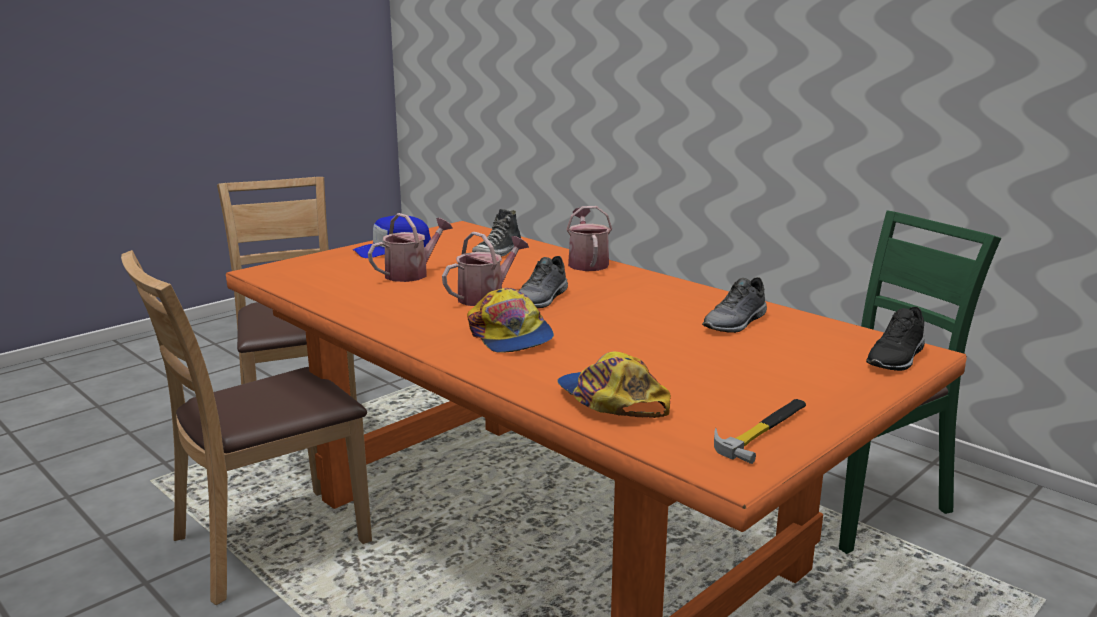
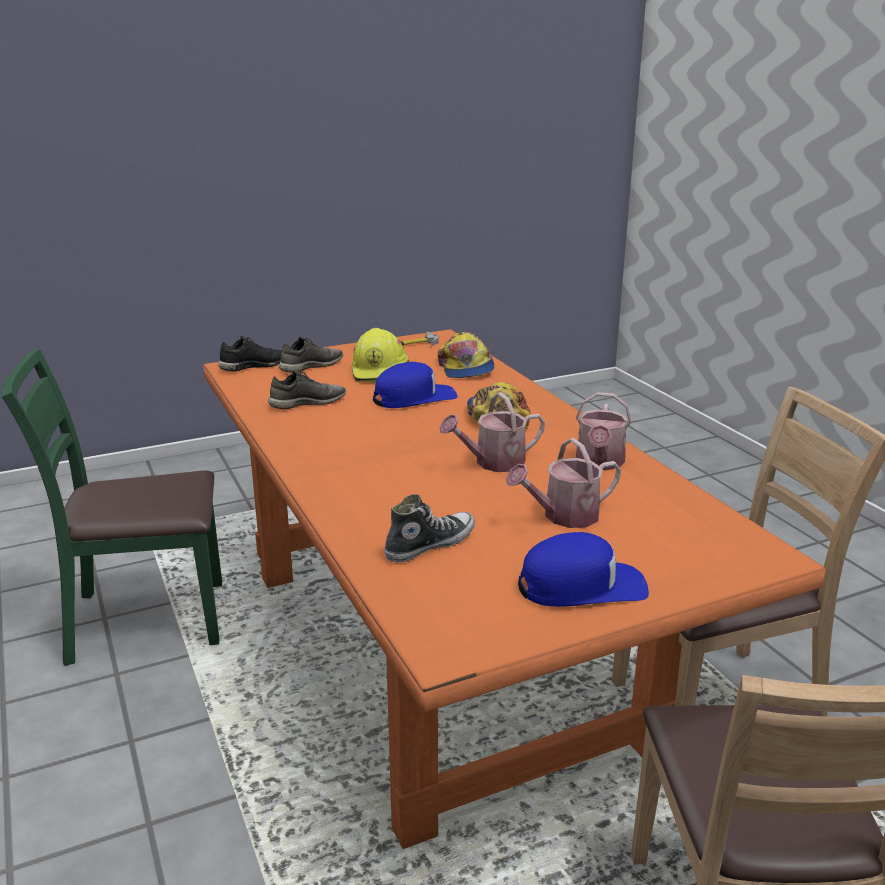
camera: 160 degrees left, 5 degrees up
grey shoe [518,256,568,308] -> grey shoe moved to [279,337,343,373]
watering can [566,206,612,271] -> watering can moved to [576,392,631,470]
none -> yellow hard hat [351,328,409,382]
none -> blue cap [373,362,457,408]

